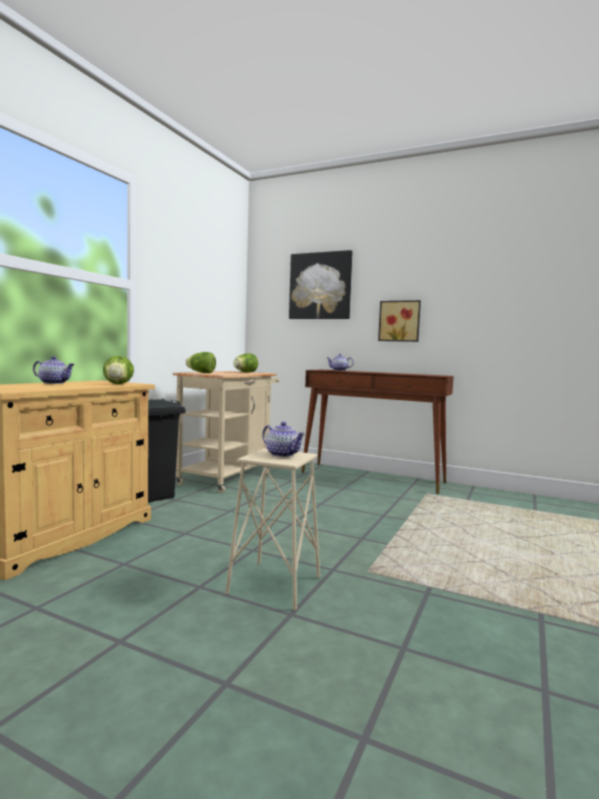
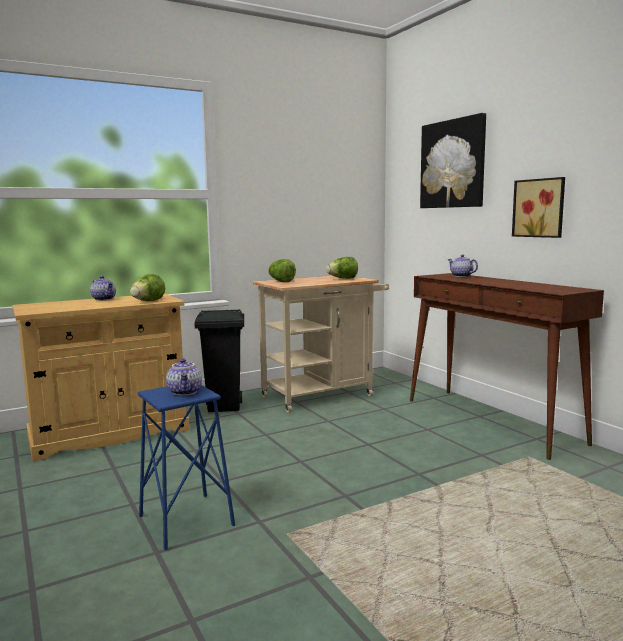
camera: 35 degrees right, 5 degrees up
beige stool [225,448,320,611] -> blue stool [138,385,235,550]

